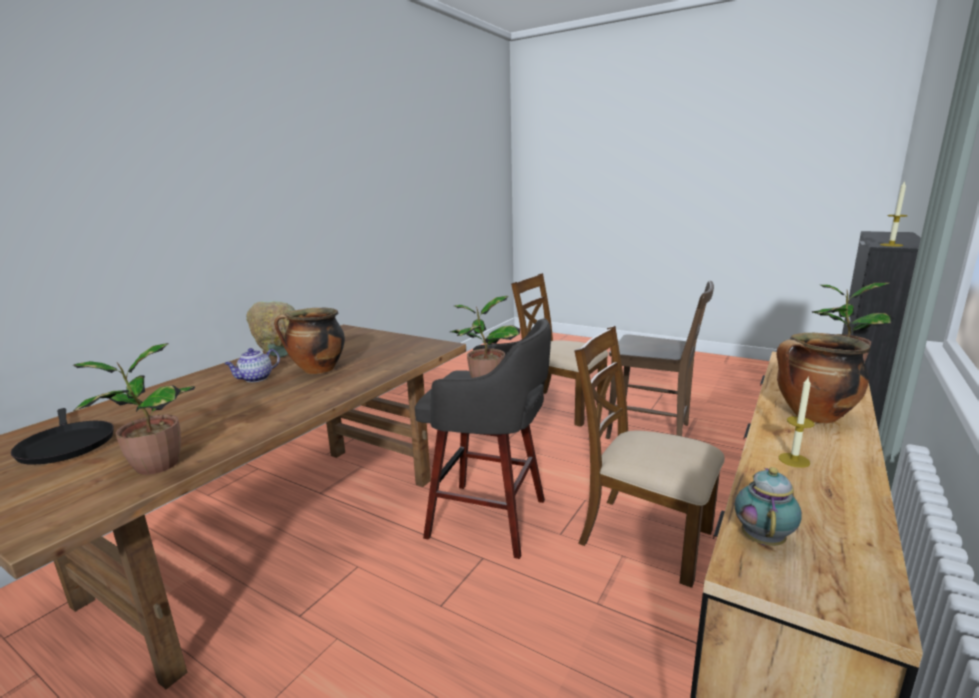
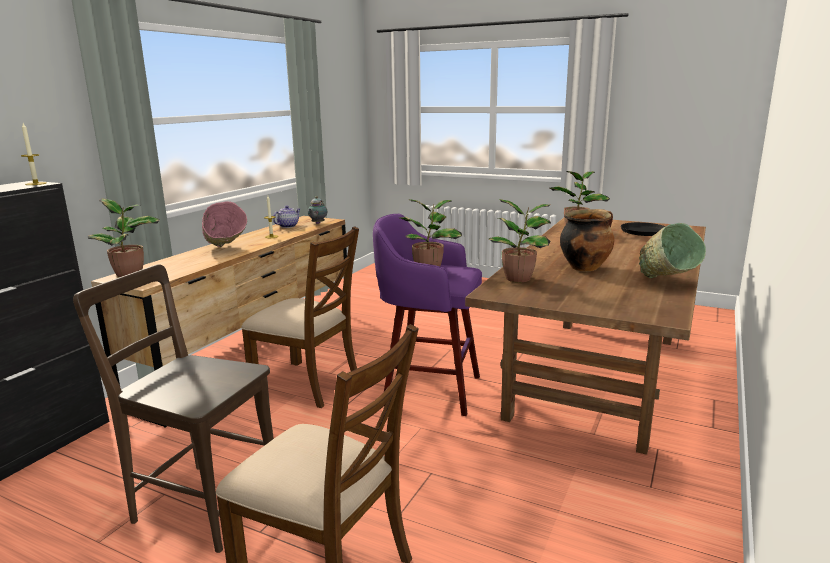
camera: 175 degrees right, 0 degrees up
teapot [224,348,280,382] -> teapot moved to [273,206,301,228]
grey stool [415,318,551,559] -> purple stool [373,214,482,416]
cooking pot [777,333,871,424] -> pink bowl [202,201,247,247]
none -> potted plant [488,199,551,282]

